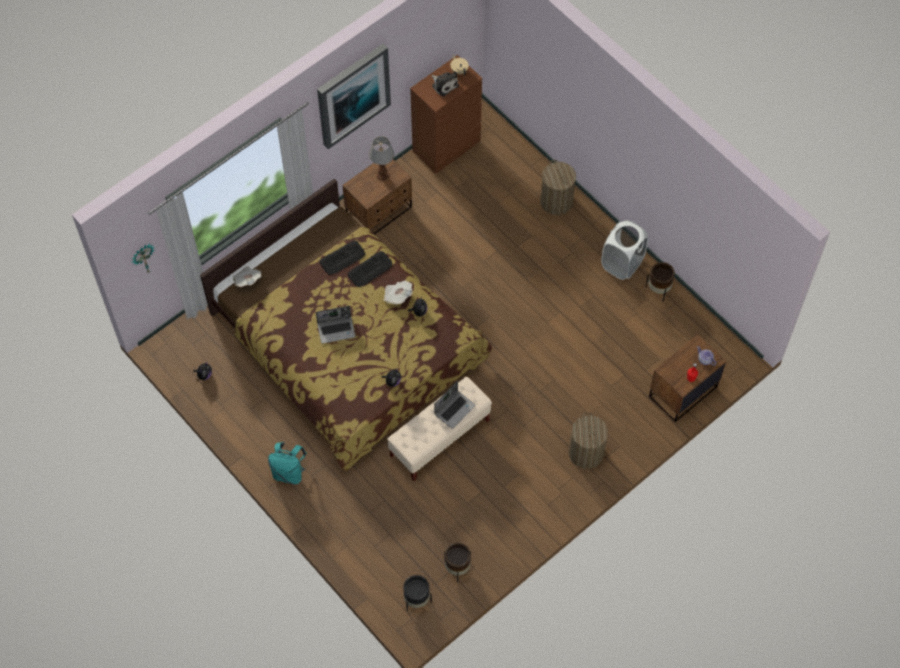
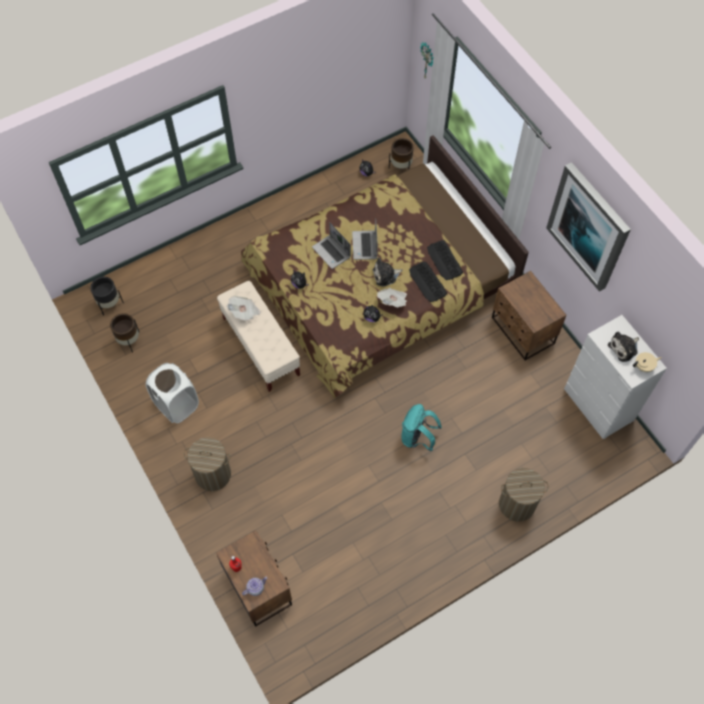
camera: 100 degrees right, 0 degrees up
newspaper [233,266,261,287] -> newspaper moved to [226,296,261,321]
turquoise backpack [268,442,307,484] -> turquoise backpack moved to [401,404,442,452]
table lamp [369,136,394,181] -> none
brown dresser [410,55,482,174] -> white dresser [564,315,667,439]
laptop [434,381,475,429] -> laptop moved to [312,222,351,269]
white laundry basket [601,220,648,280] -> white laundry basket moved to [146,363,199,423]
brown planter [646,262,675,301] -> brown planter moved to [389,138,414,170]
none -> plush toy [372,258,403,287]

